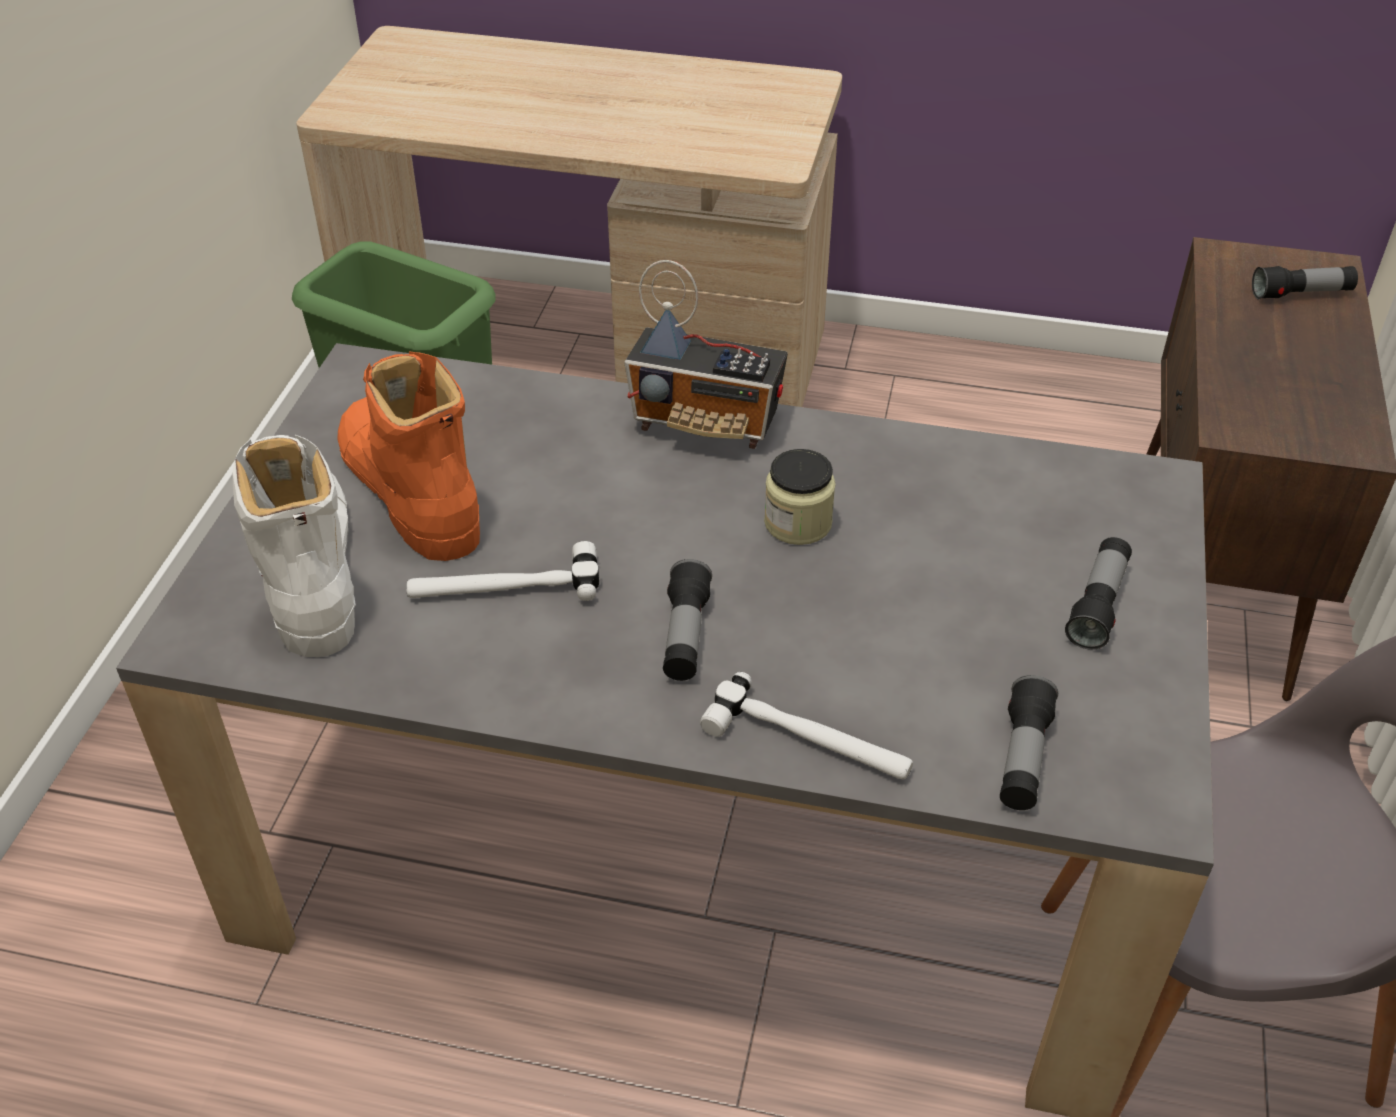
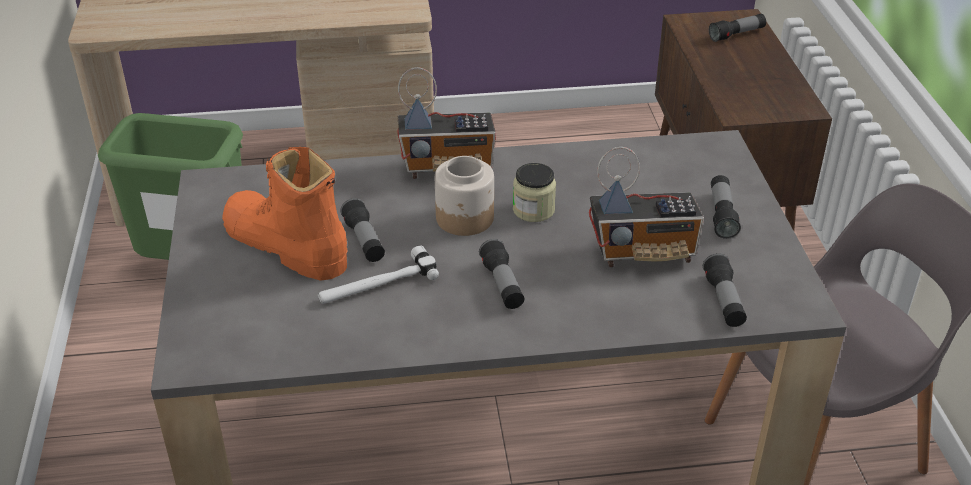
camera: 20 degrees left, 5 degrees down
white boot [232,435,356,657] -> none
hammer [700,672,913,779] -> none
none -> flashlight [340,198,385,262]
none -> jar [435,156,494,236]
none -> radio [589,147,704,267]

